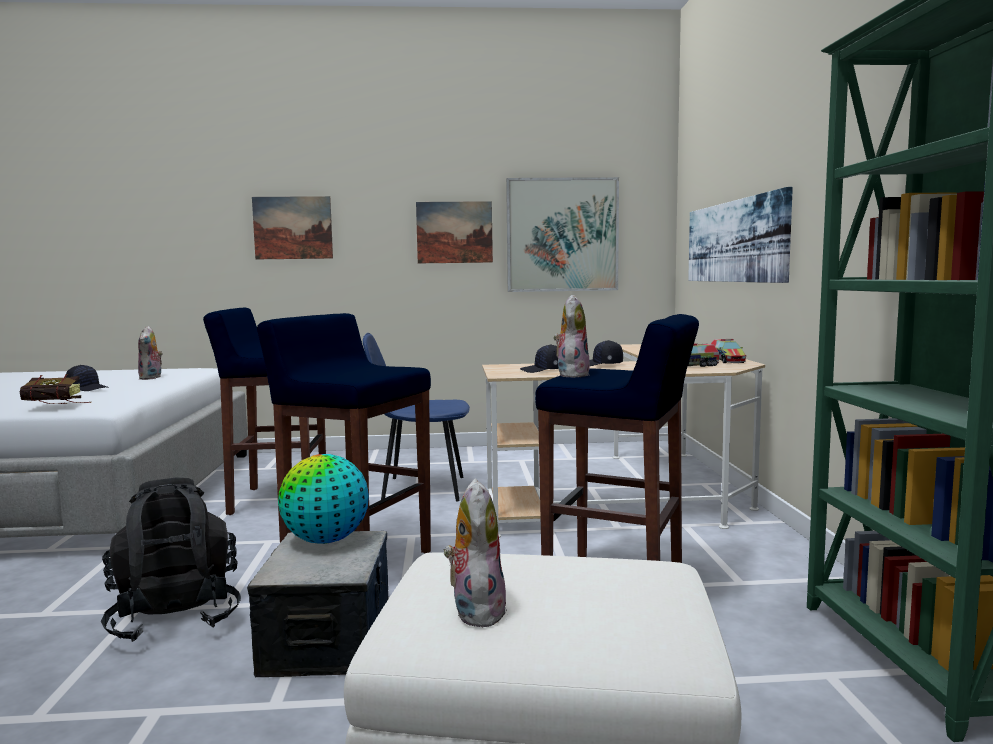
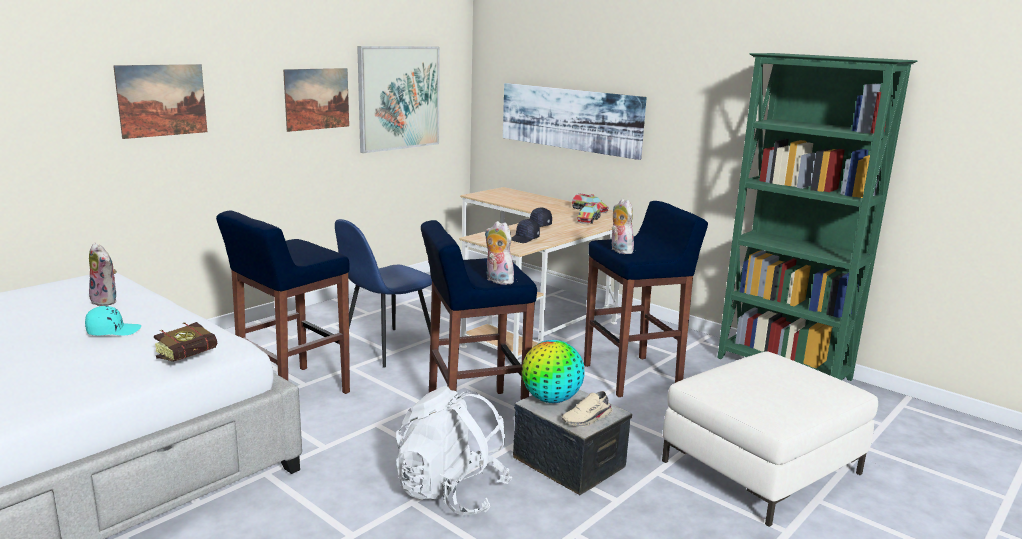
camera: 45 degrees left, 10 degrees up
black cap [66,365,109,391] -> turquoise cap [85,306,141,335]
black backpack [101,478,241,642] -> white backpack [396,386,512,515]
plush toy [444,479,507,627] -> plush toy moved to [485,221,514,285]
none -> beige shoe [562,391,613,427]

